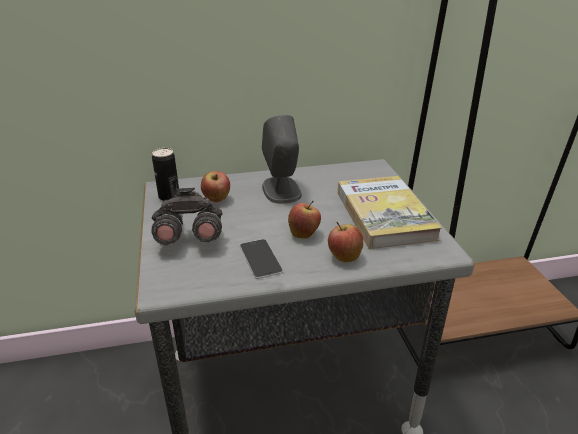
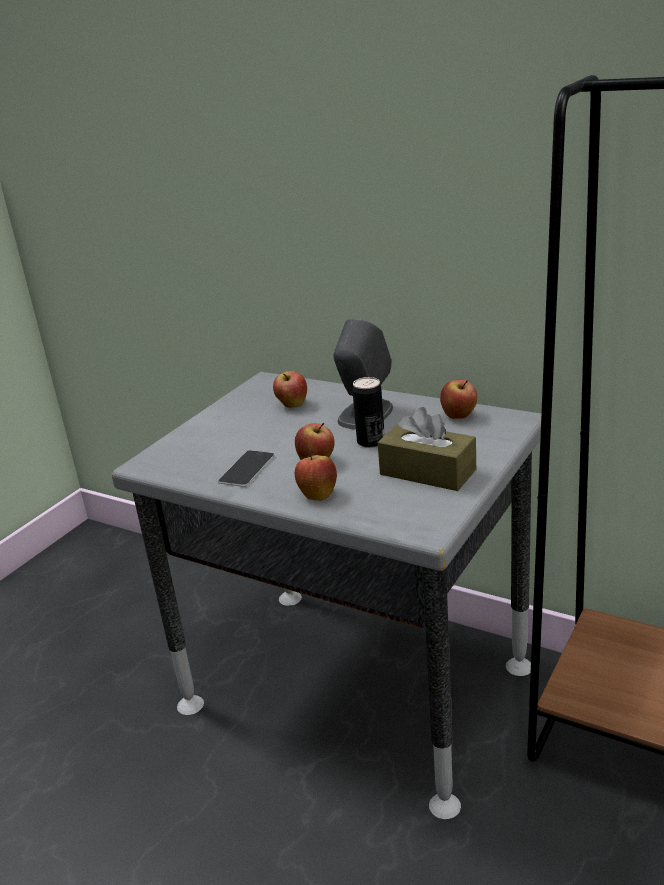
camera: 45 degrees right, 5 degrees down
grey binoculars [151,188,223,245] -> none
can [152,148,179,201] -> can moved to [352,377,385,448]
book [338,176,442,249] -> brown tissue box [378,407,476,491]
none -> apple [440,380,478,419]

